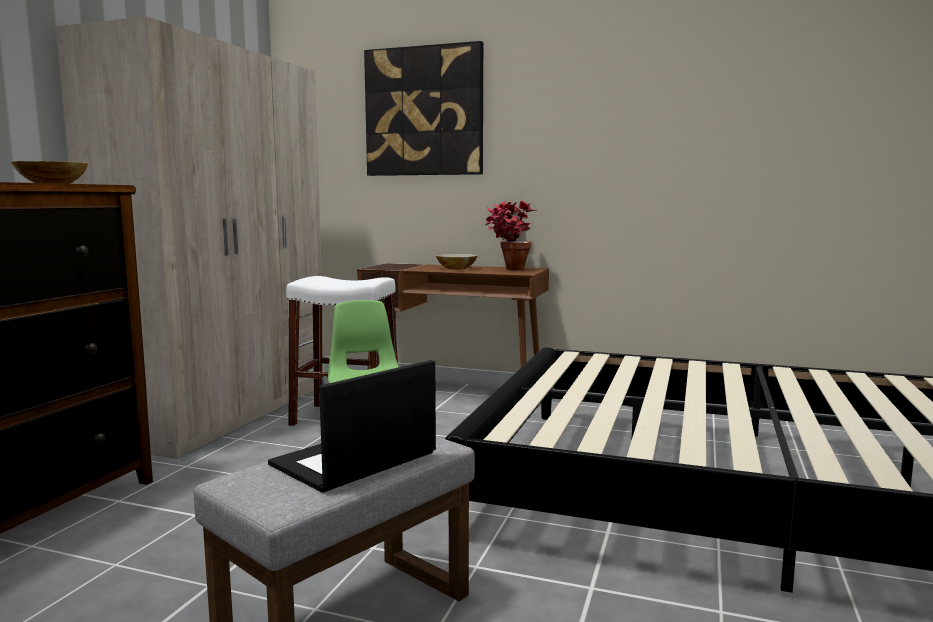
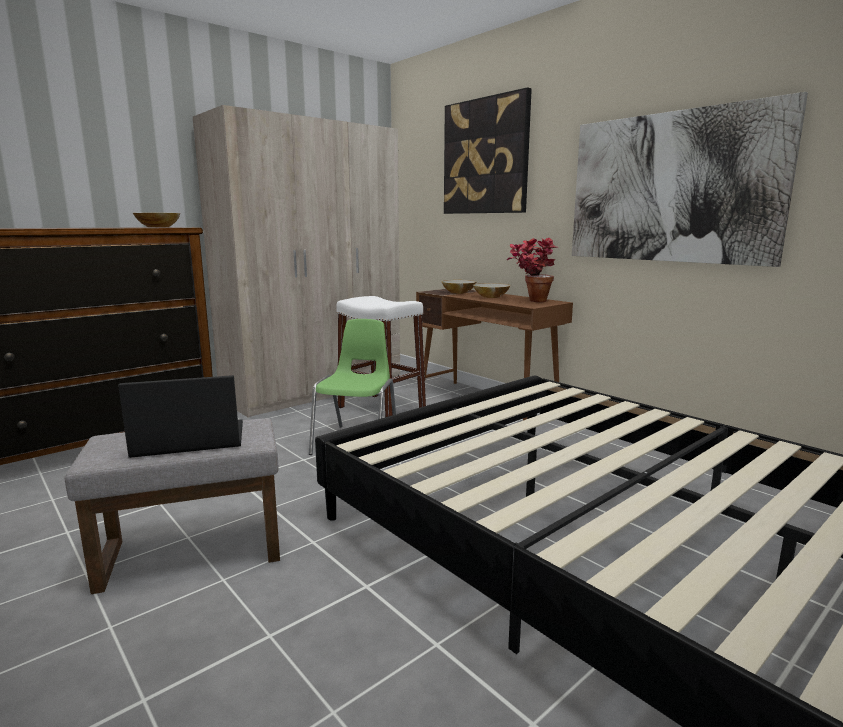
camera: 30 degrees right, 5 degrees up
none -> bowl [441,280,476,294]
none -> picture [572,92,808,267]

